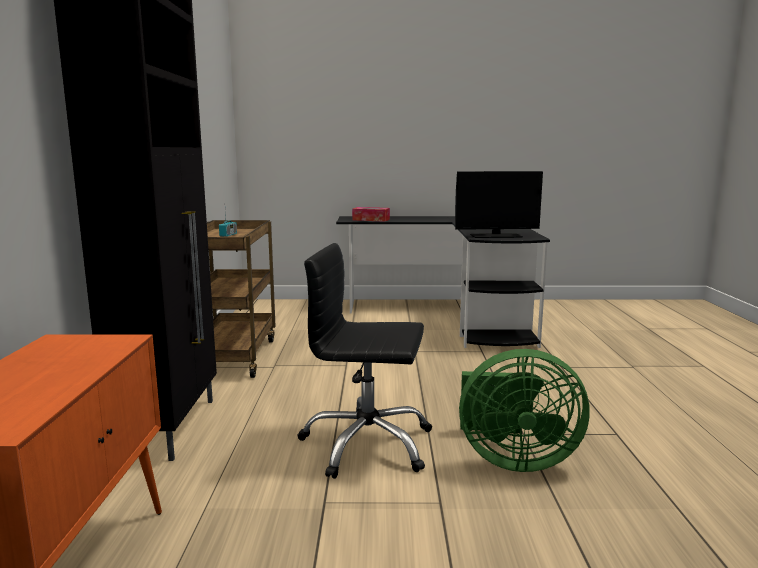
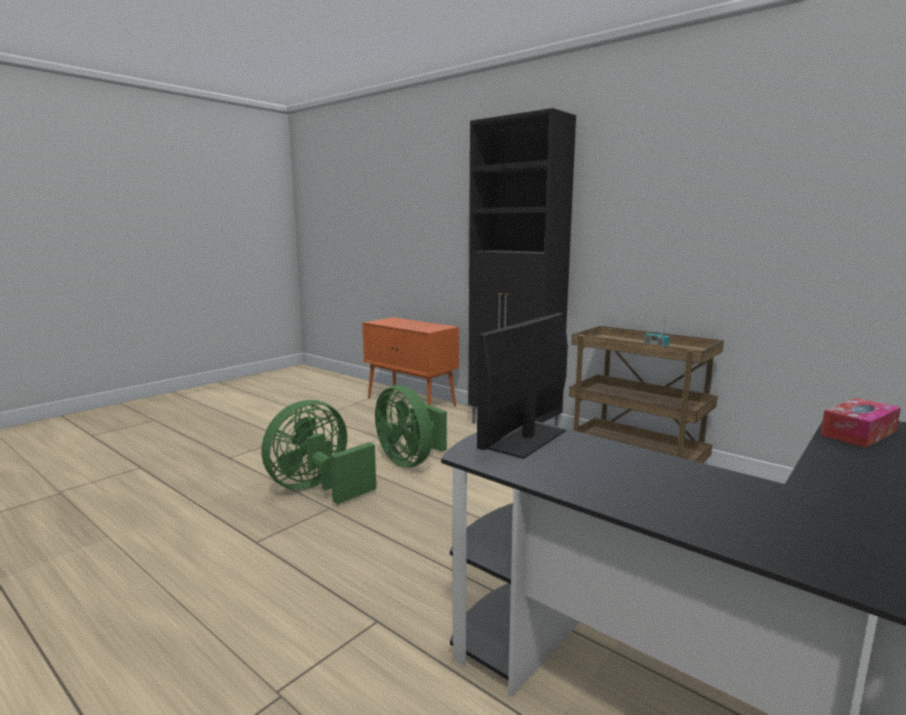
camera: 130 degrees right, 0 degrees up
black office chair [297,243,432,479] -> green fan [375,385,447,468]

